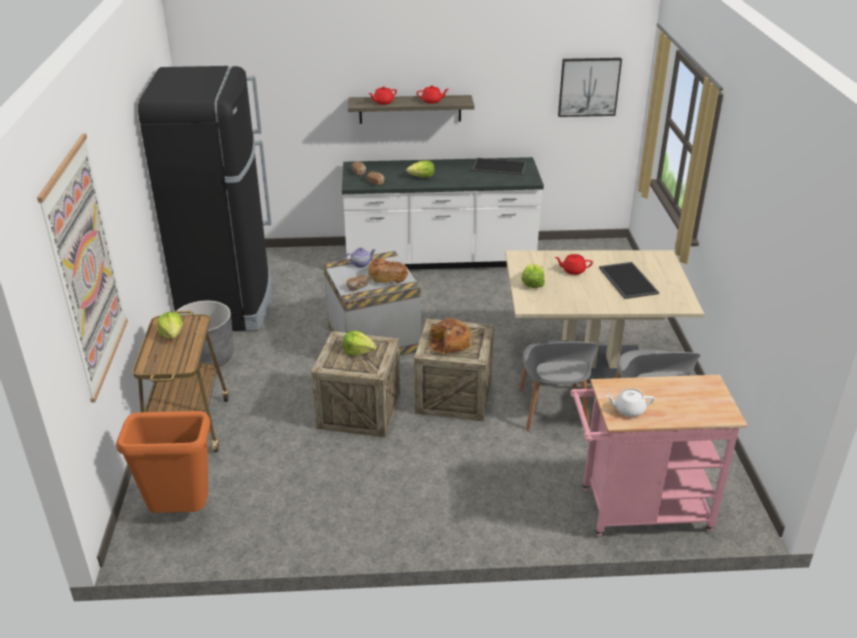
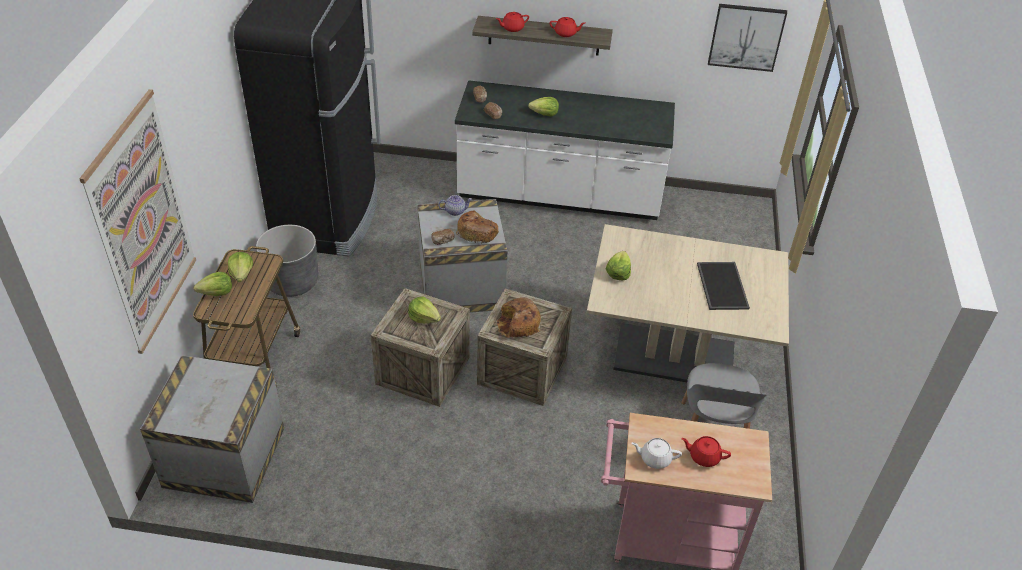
camera: 10 degrees right, 10 degrees up
orange trash can [116,411,210,513] -> crate [140,355,284,503]
tray [472,158,526,175] -> none
grey chair [519,340,598,431] -> none
red teapot [555,254,593,275] -> red teapot moved to [681,436,731,467]
none -> lettuce [194,272,232,296]

